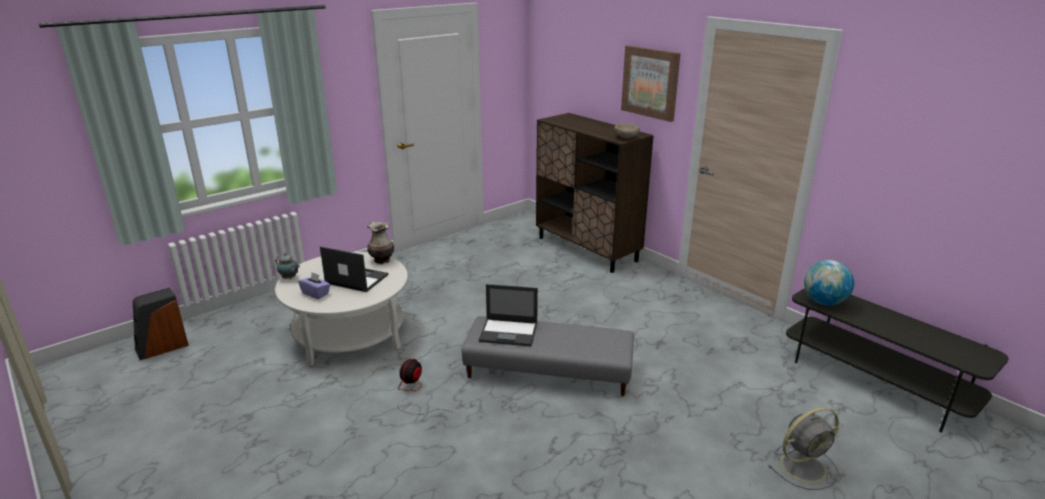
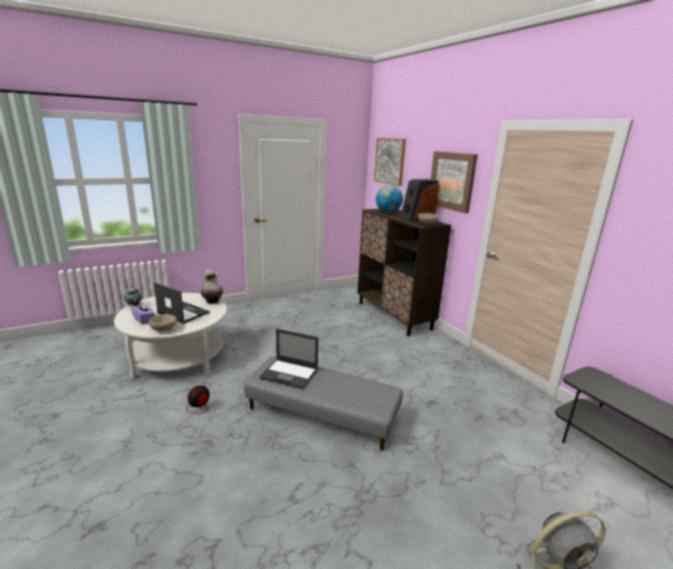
camera: 10 degrees right, 5 degrees down
speaker [133,287,189,360] -> speaker moved to [400,179,439,223]
globe [804,260,854,305] -> globe moved to [376,185,403,213]
none -> beige bowl [149,314,177,331]
none -> picture [374,138,406,186]

